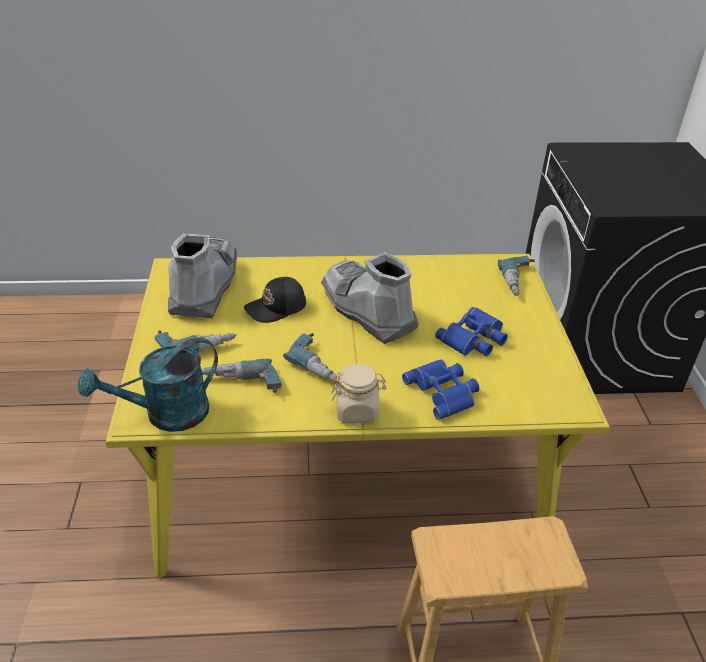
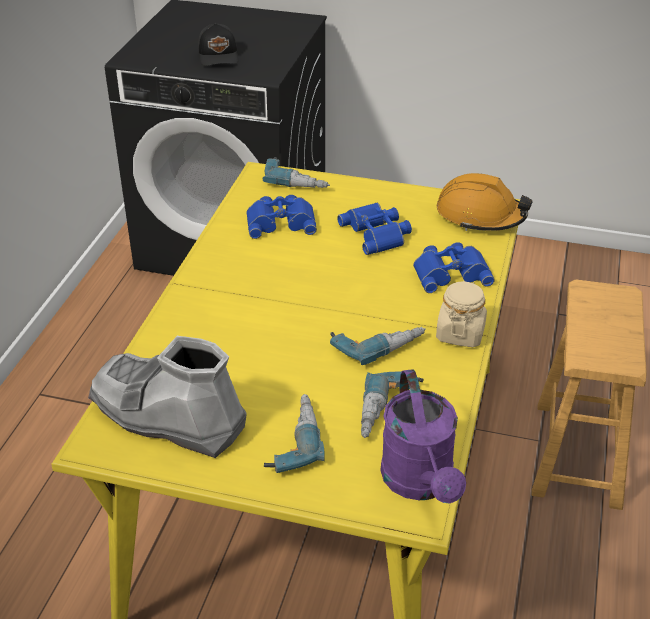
camera: 70 degrees left, 0 degrees up
turquoise watering can [78,337,218,432] -> purple watering can [380,369,466,503]
black cap [244,277,306,323] -> black cap moved to [198,23,238,66]
grey boot [321,252,419,344] -> none
none -> blue binoculars [246,195,317,239]
none -> orange hard hat [437,173,533,231]

